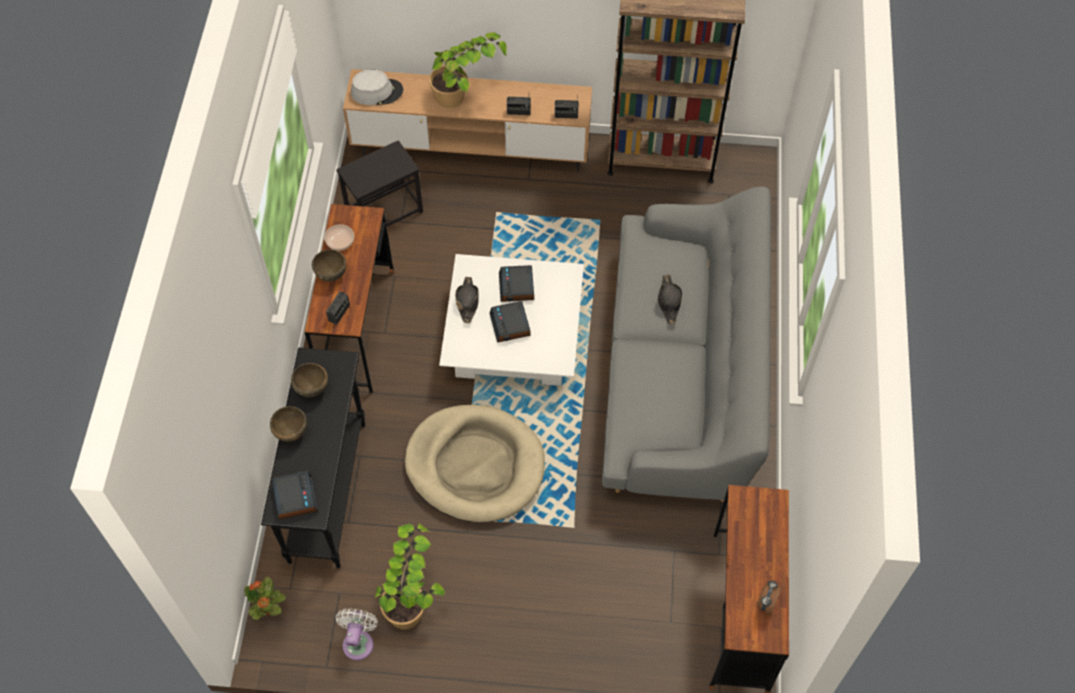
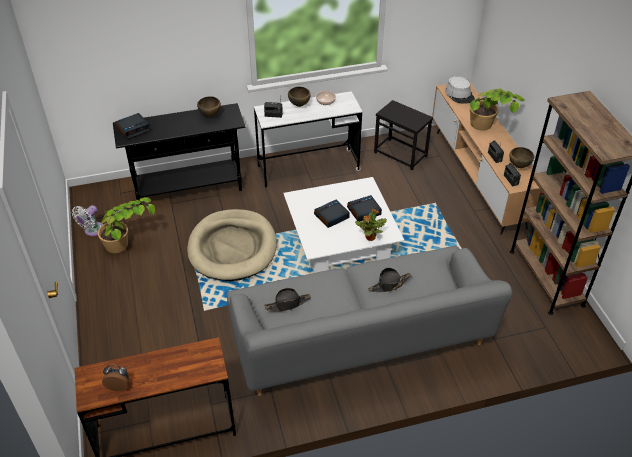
camera: 70 degrees right, 15 degrees down
potted plant [244,577,286,620] -> potted plant moved to [355,209,387,241]
brown bowl [270,406,307,442] -> brown bowl moved to [509,147,534,168]
brown desk [305,204,394,393] -> white desk [254,91,362,187]
white fan [336,609,378,661] -> white fan turned 135 degrees clockwise [72,205,103,236]
black hat [455,277,479,323] -> black hat moved to [264,288,311,312]

